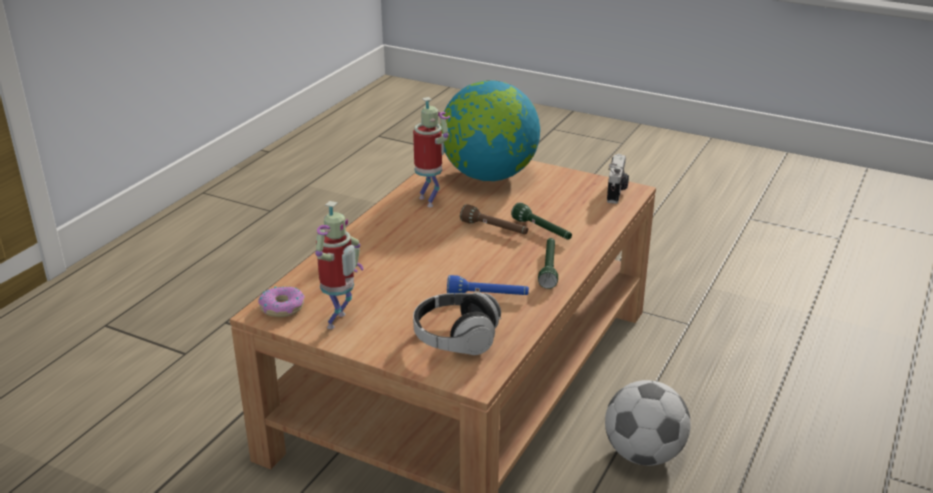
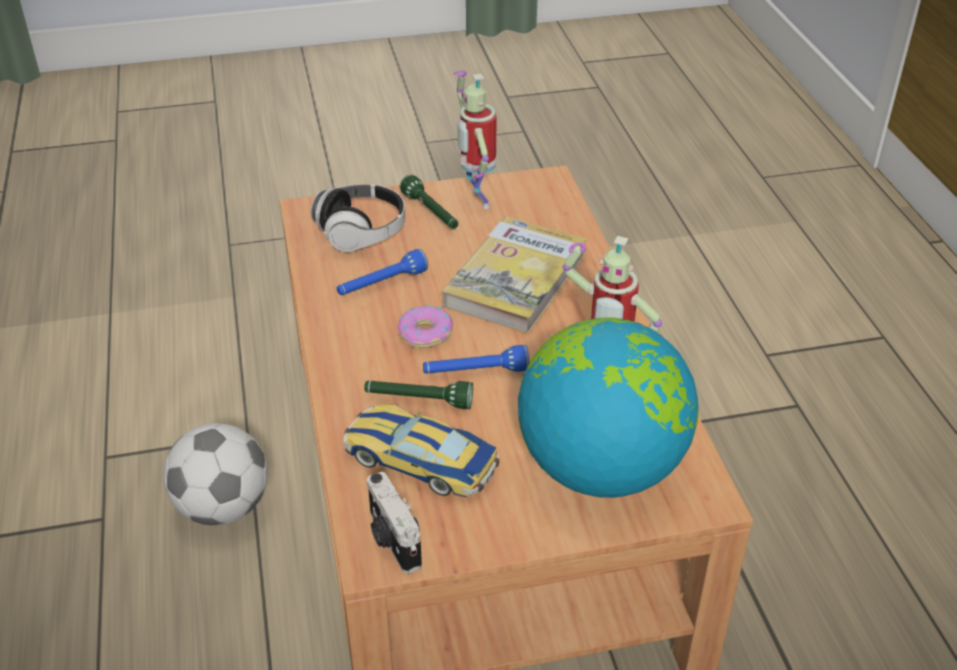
camera: 140 degrees right, 10 degrees up
donut [258,287,305,317] -> donut moved to [398,305,453,348]
brown flashlight [460,204,528,234] -> blue flashlight [423,345,529,373]
green flashlight [538,238,558,289] -> green flashlight moved to [400,175,458,229]
none -> toy car [343,404,499,497]
none -> book [442,216,587,334]

